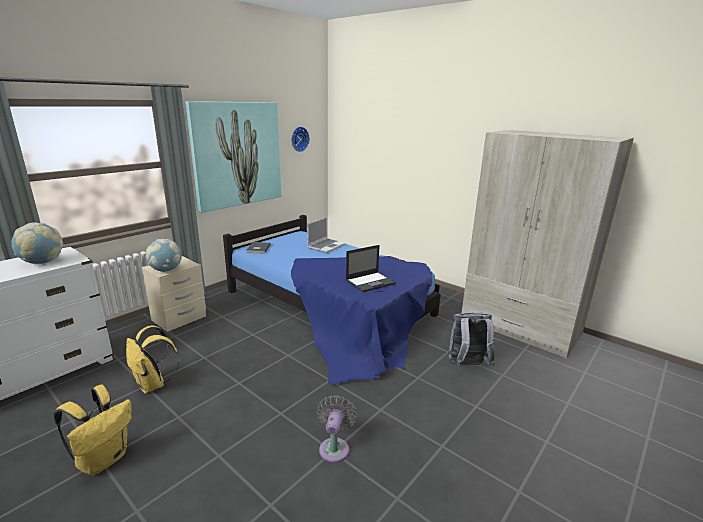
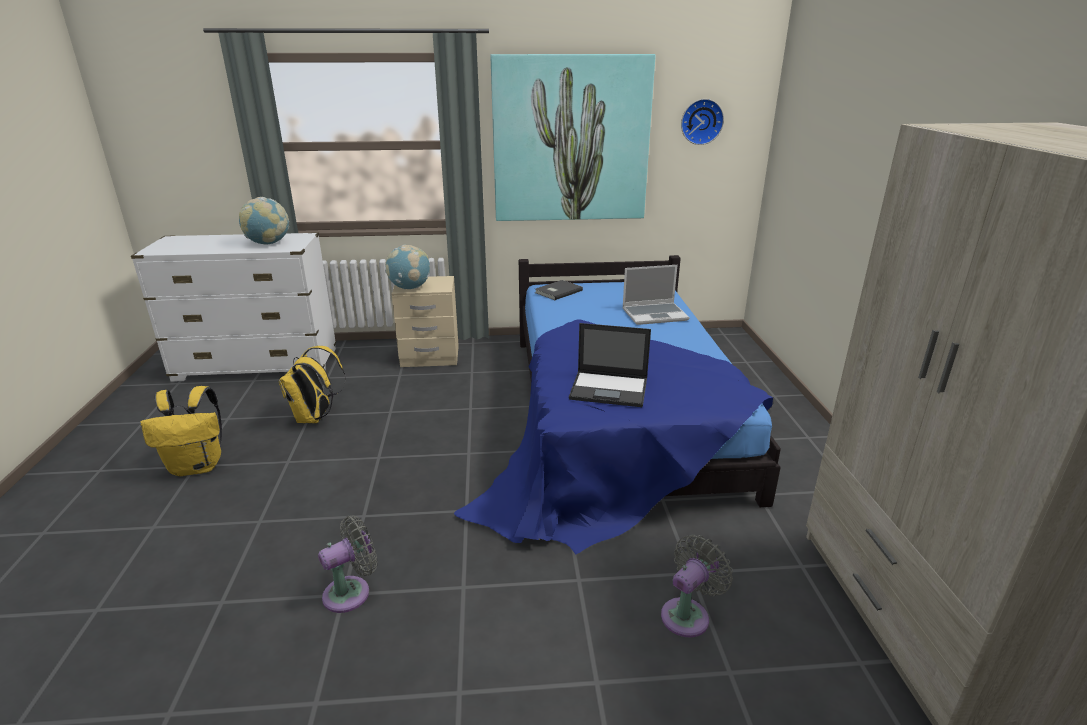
camera: 45 degrees right, 5 degrees up
grey backpack [448,313,495,366] -> grey fan [661,535,733,638]

